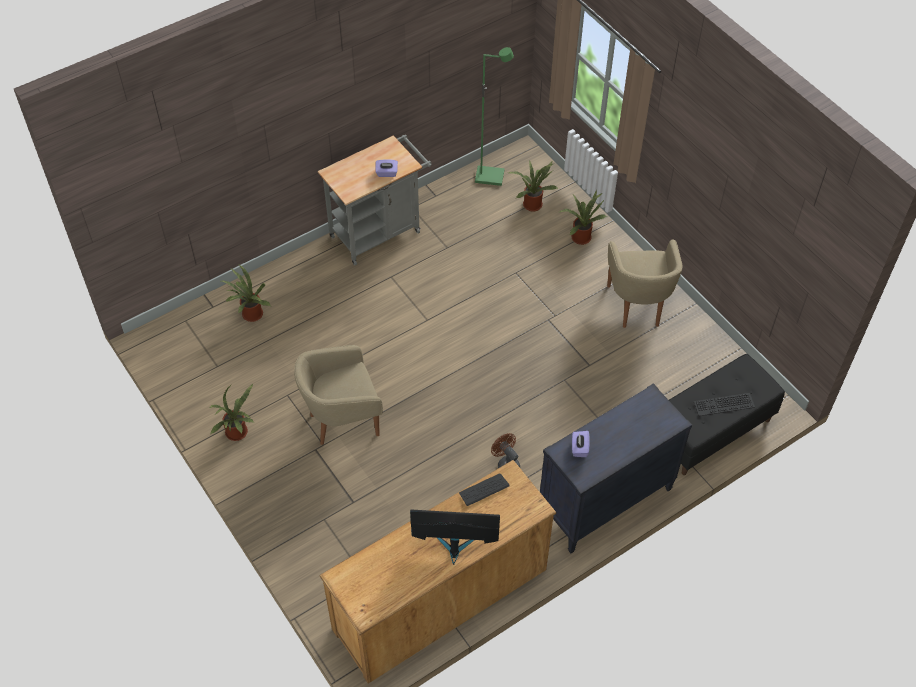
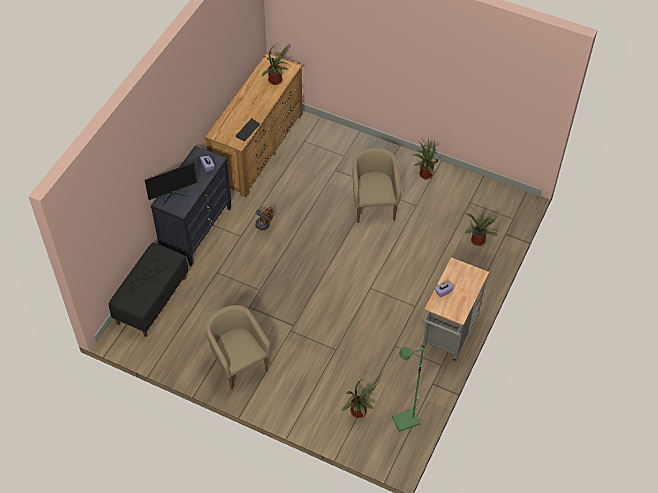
camera: 150 degrees right, 0 degrees up
beige armchair [294,345,383,445] -> beige armchair turned 45 degrees counterclockwise [352,148,401,223]
monitor [410,509,500,565] -> monitor moved to [145,162,197,207]
potted plant [560,190,607,245] -> potted plant moved to [261,45,288,85]

